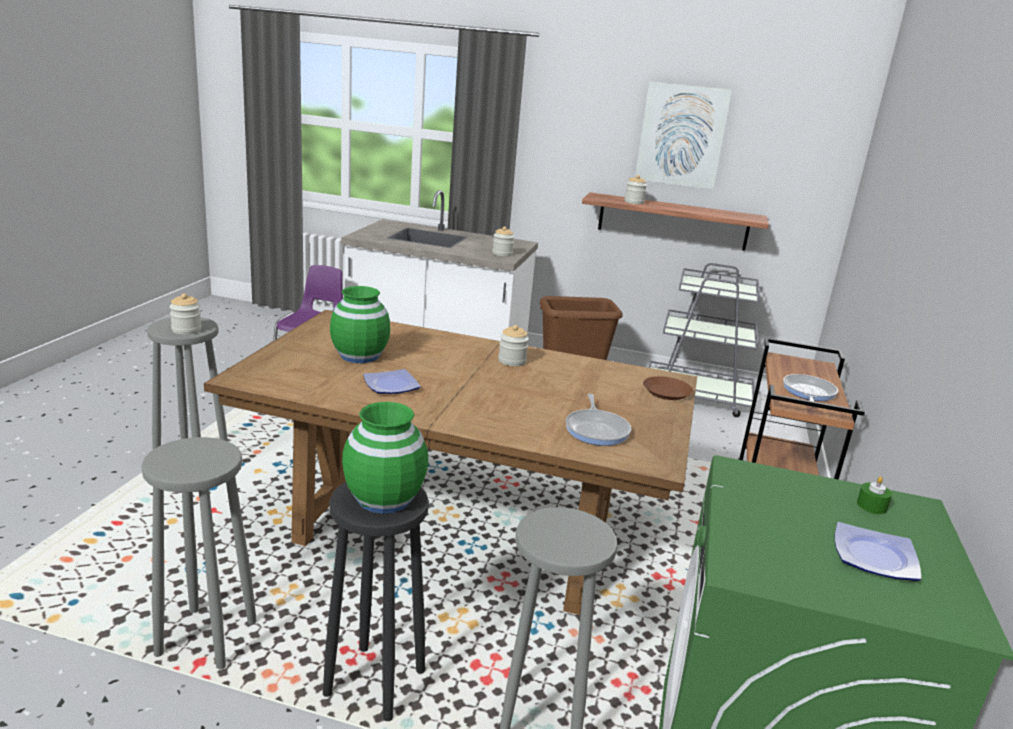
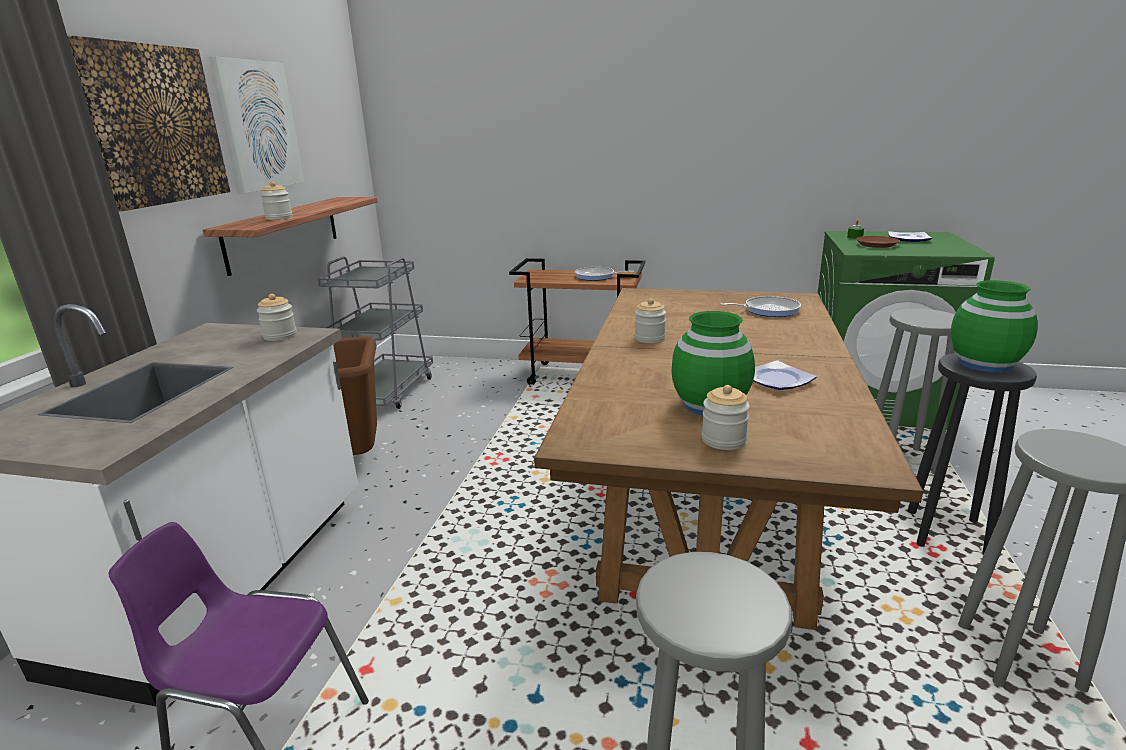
camera: 90 degrees left, 0 degrees up
jar [169,294,202,335] -> jar moved to [702,385,750,450]
brown plate [643,376,693,400] -> brown plate moved to [856,236,900,248]
none -> picture [68,36,230,211]

